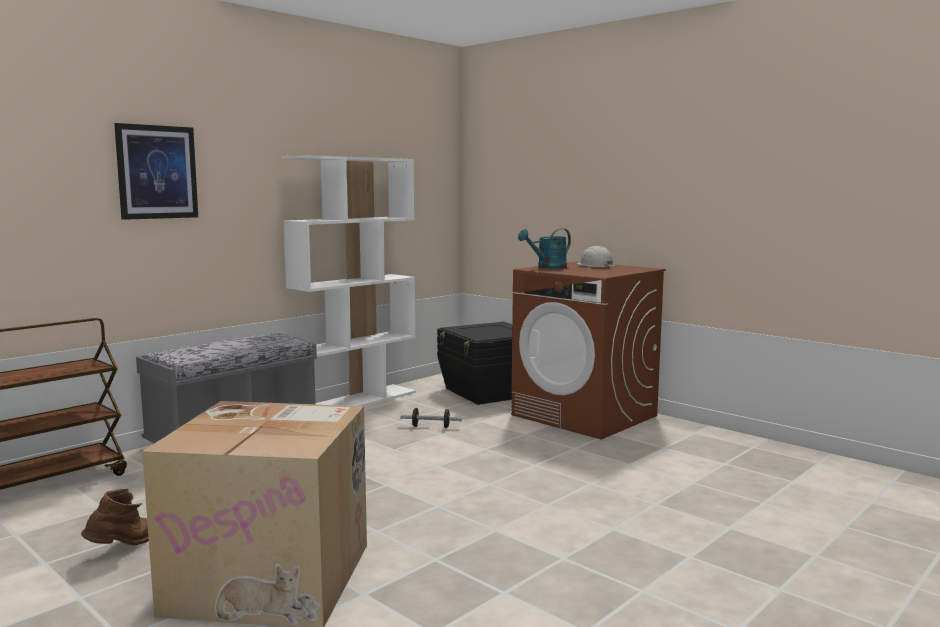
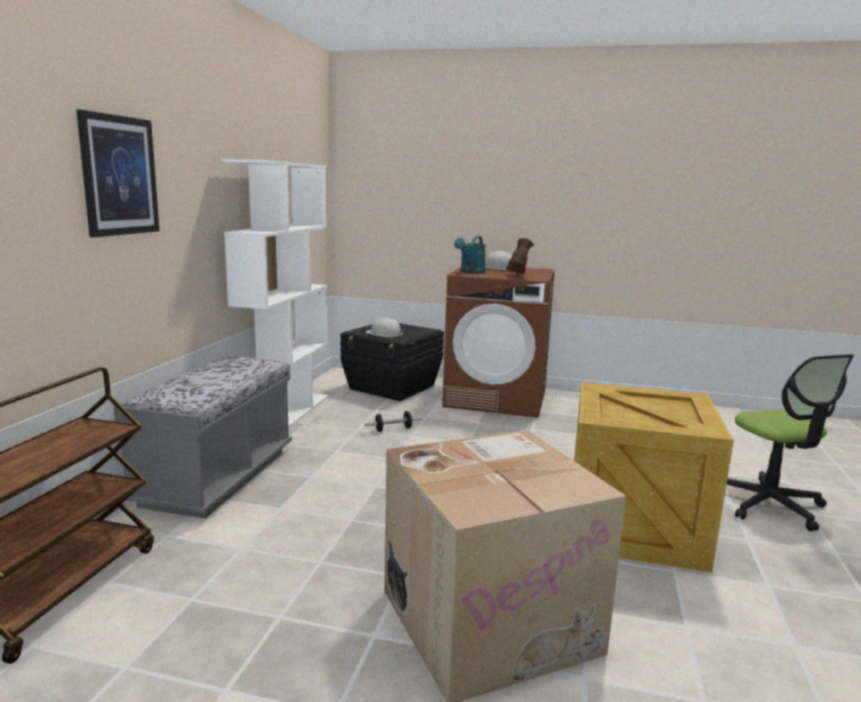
camera: 30 degrees left, 5 degrees up
brown boot [81,488,149,546] -> brown boot moved to [506,238,534,275]
none -> white hard hat [365,317,403,337]
none -> crate [574,382,734,573]
none -> office chair [727,354,854,531]

